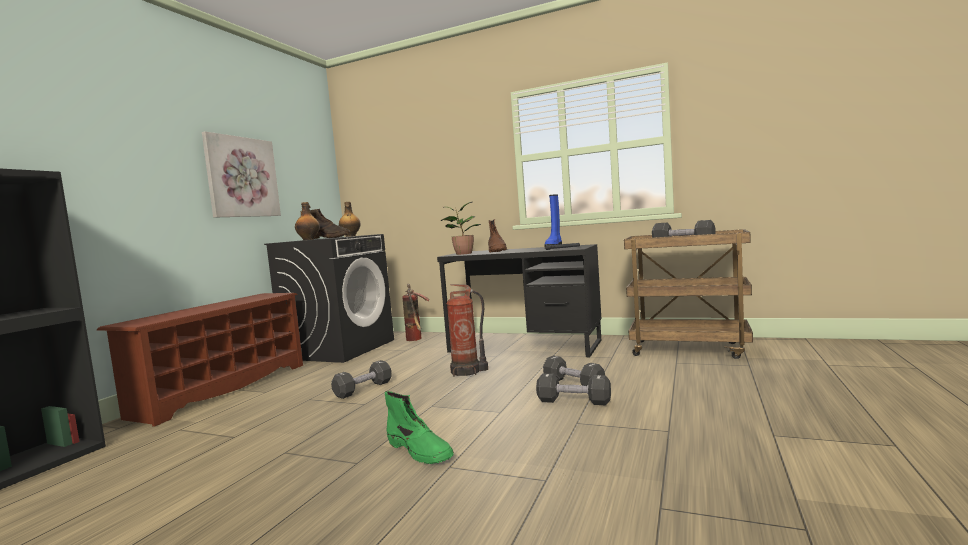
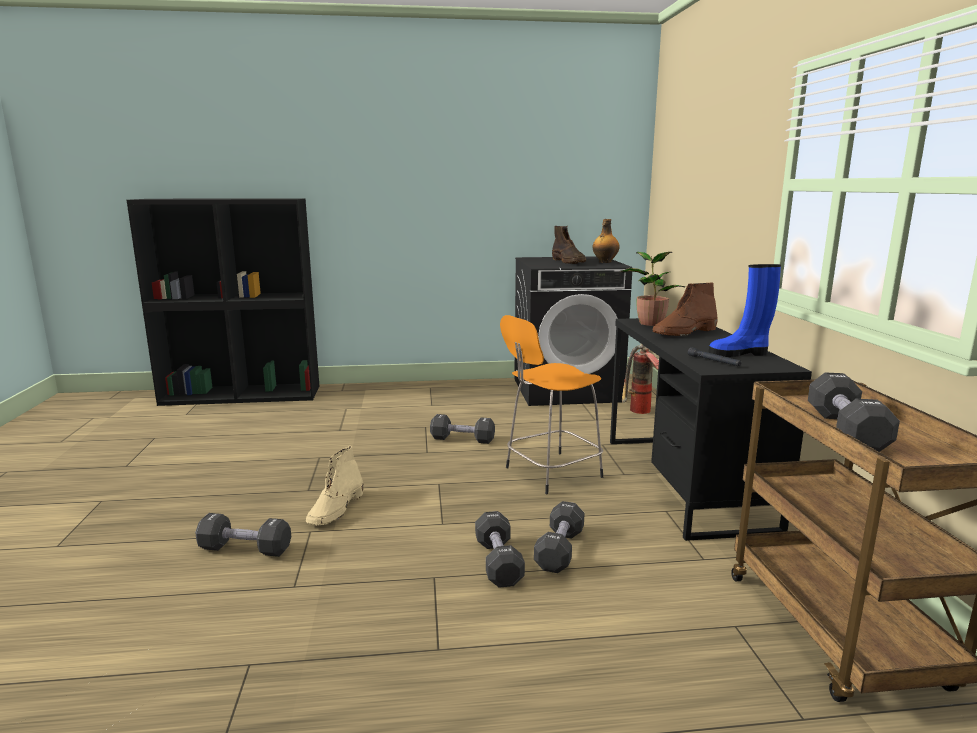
camera: 60 degrees right, 10 degrees up
brown shoe rack [97,293,303,427] -> none
picture [202,131,281,218] -> none
bottle [295,202,320,240] -> none
green boot [385,391,454,464] -> beige boot [306,446,363,526]
fire extinguisher [447,284,488,377] -> orange stool [500,315,603,494]
none -> black dumbbell [195,513,291,557]

